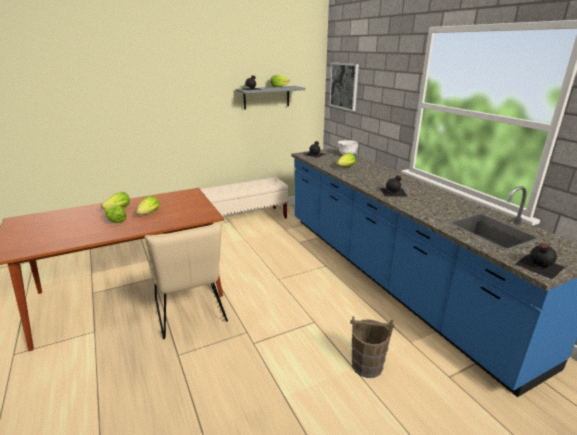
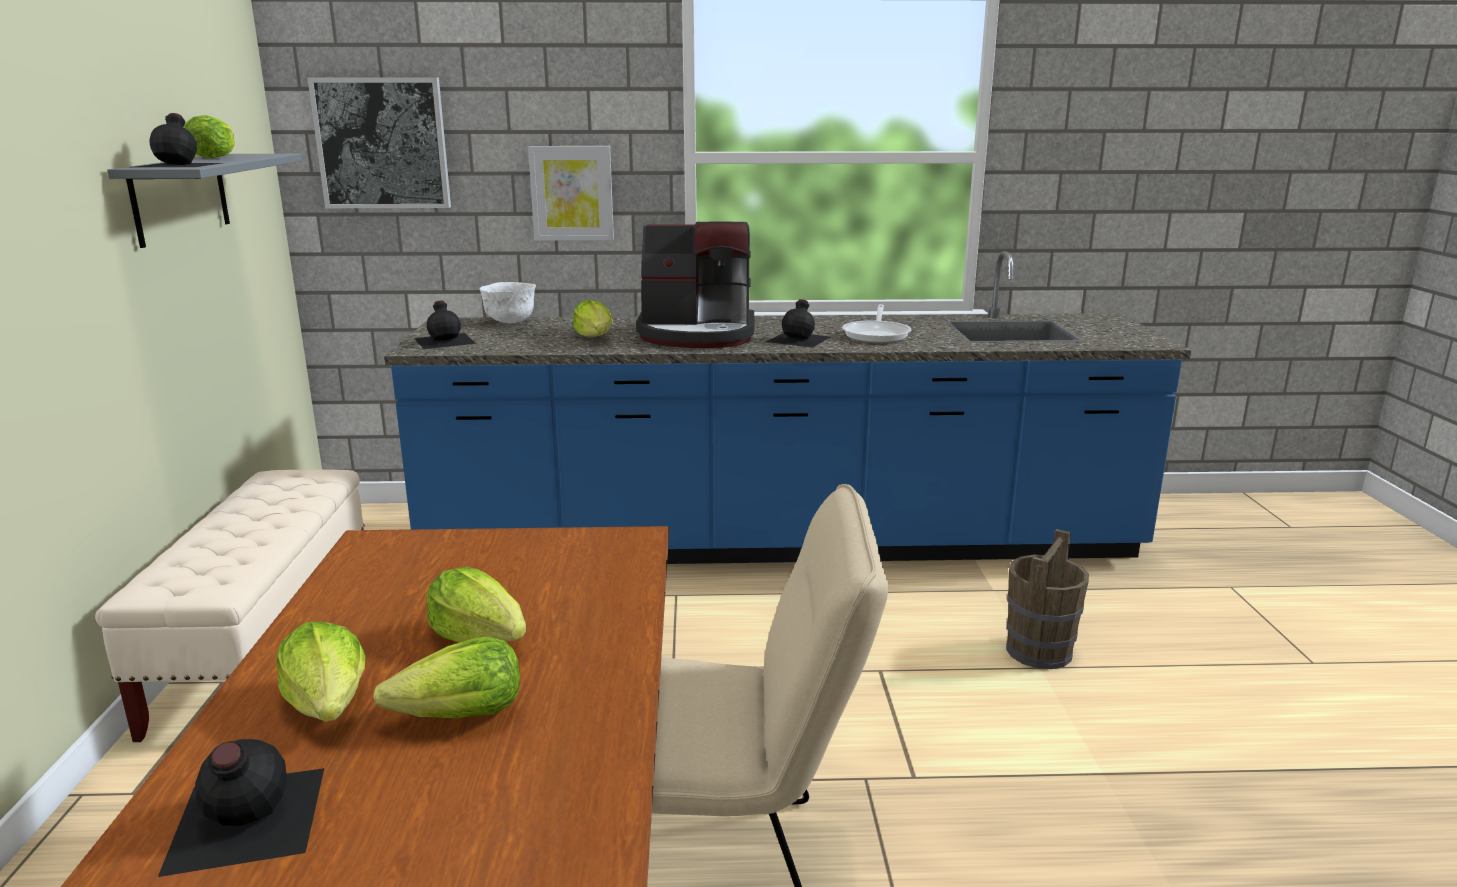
camera: 65 degrees left, 5 degrees down
black bottle [515,243,565,279] -> black bottle moved to [158,739,324,877]
none -> picture [528,146,614,241]
none -> coffee machine [636,221,754,348]
none -> frying pan [842,304,911,343]

